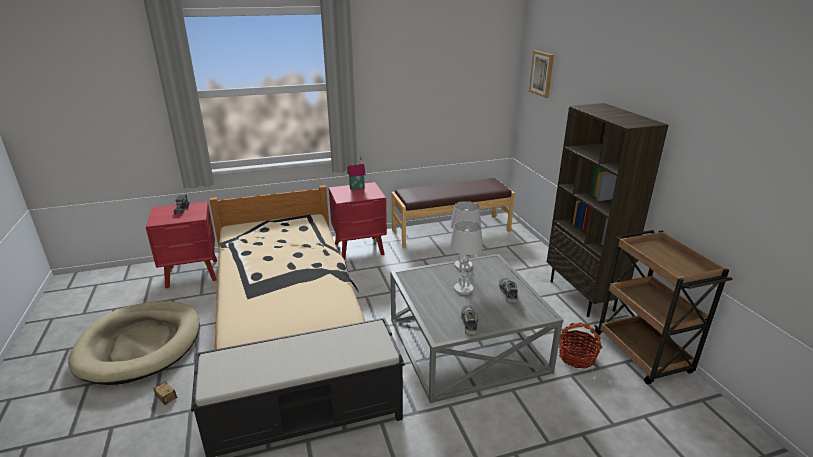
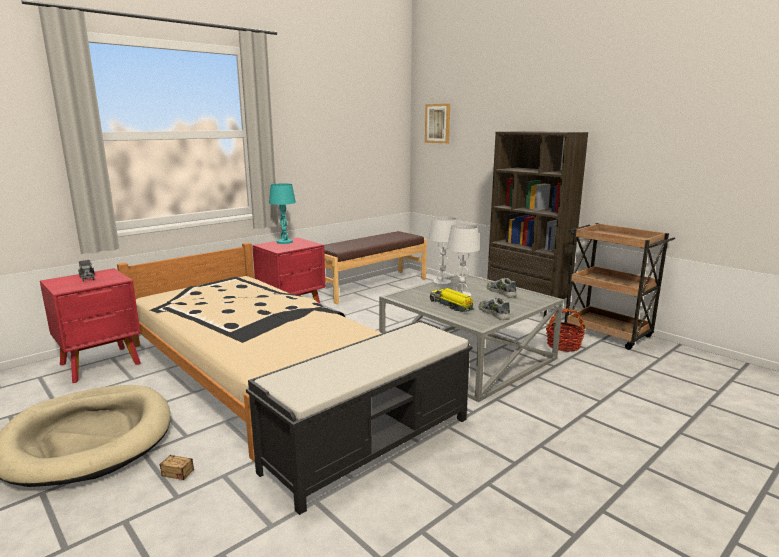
camera: 25 degrees left, 10 degrees down
toy house [347,156,366,190] -> turquoise table lamp [269,183,296,244]
none -> toy truck [430,288,474,312]

